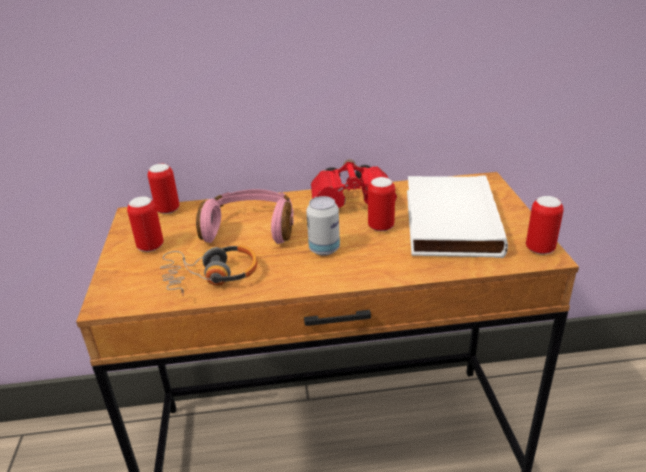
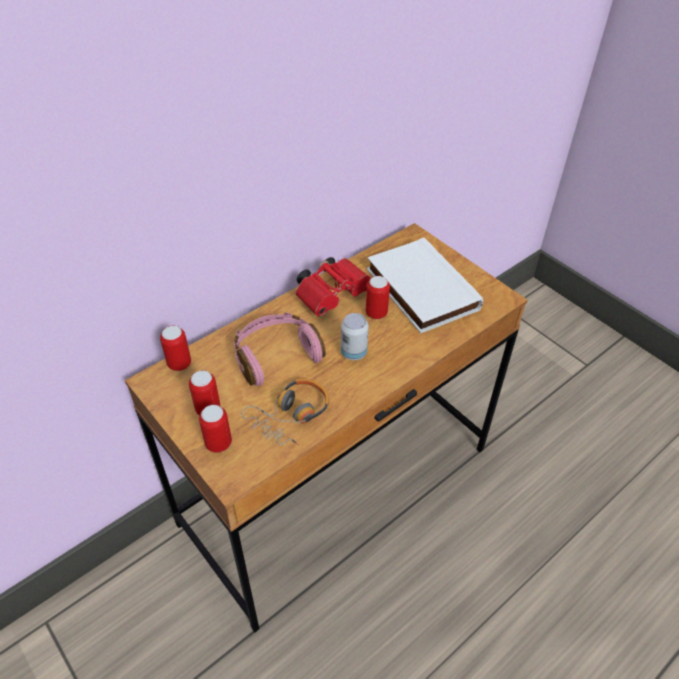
camera: 35 degrees left, 15 degrees up
can [526,196,564,255] -> can moved to [199,405,232,453]

